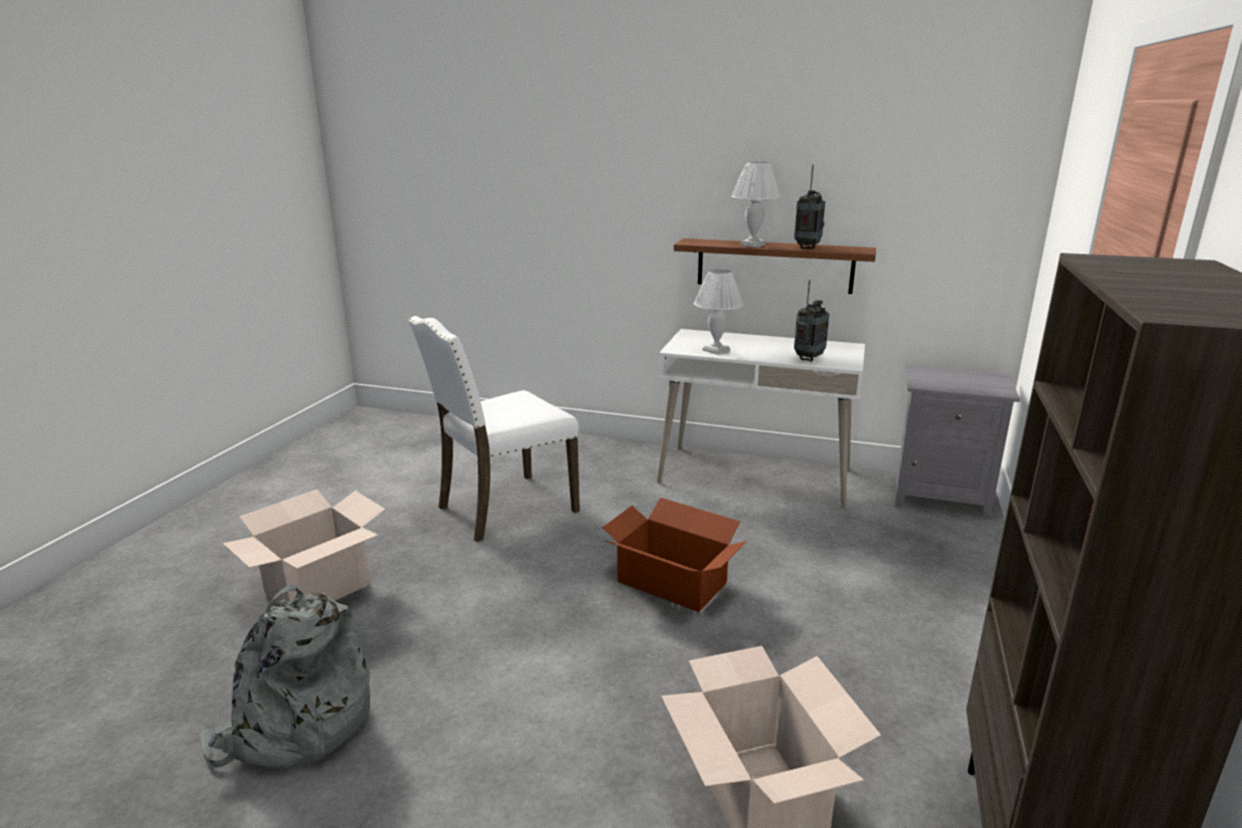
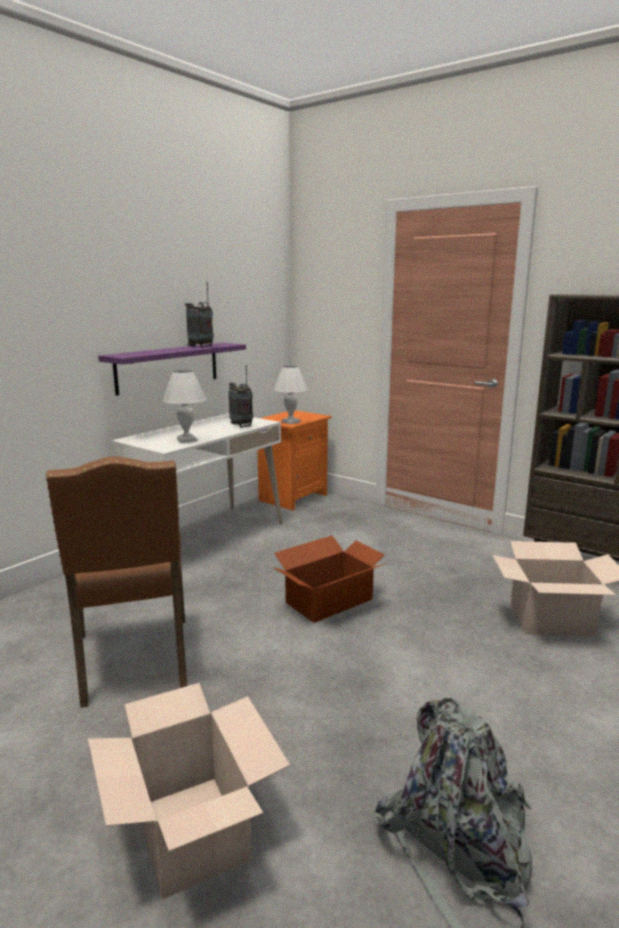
camera: 70 degrees left, 5 degrees down
white chair [408,316,580,542] -> brown chair [46,456,187,708]
brown shelf [674,238,876,294] -> purple shelf [98,343,246,396]
white table lamp [731,162,781,248] -> white table lamp moved to [274,366,308,424]
grey nightstand [895,364,1020,519] -> orange nightstand [257,410,332,511]

